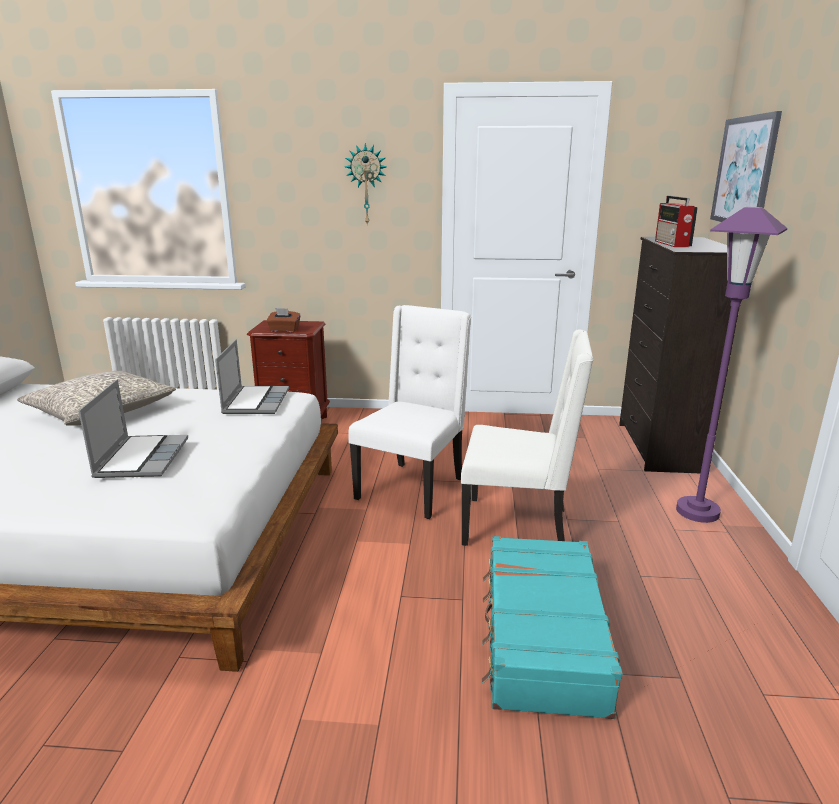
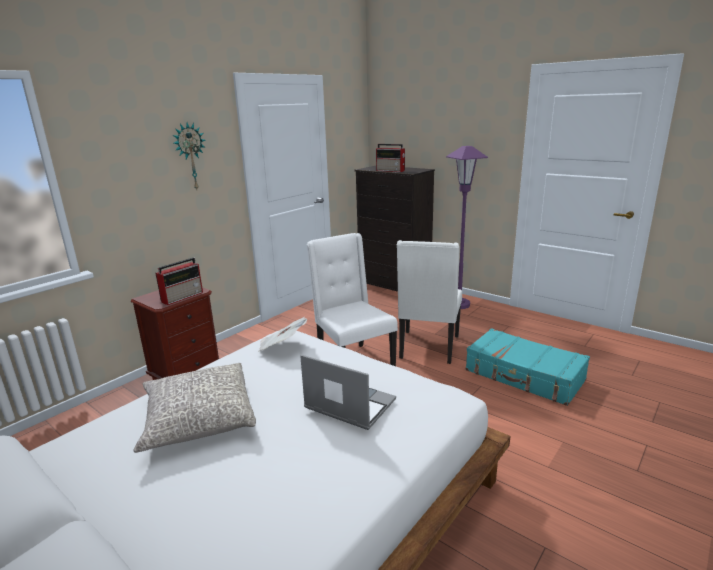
camera: 55 degrees left, 0 degrees up
laptop [215,339,289,414] -> newspaper [258,317,307,352]
brown tissue box [267,308,301,332] -> radio [156,258,203,305]
white chair [461,329,593,546] -> white chair turned 150 degrees clockwise [397,240,462,364]
picture [710,111,782,222] -> none

